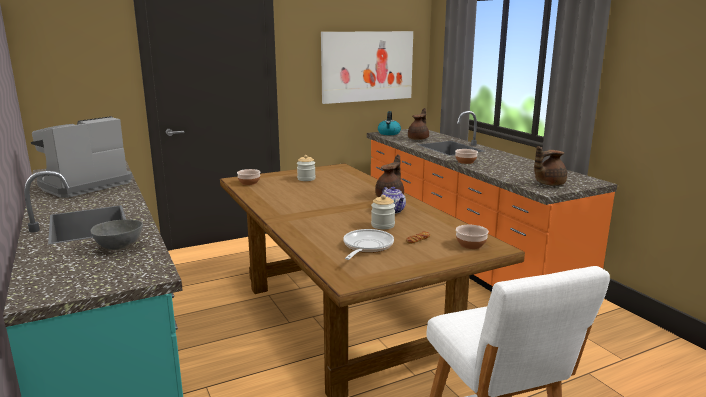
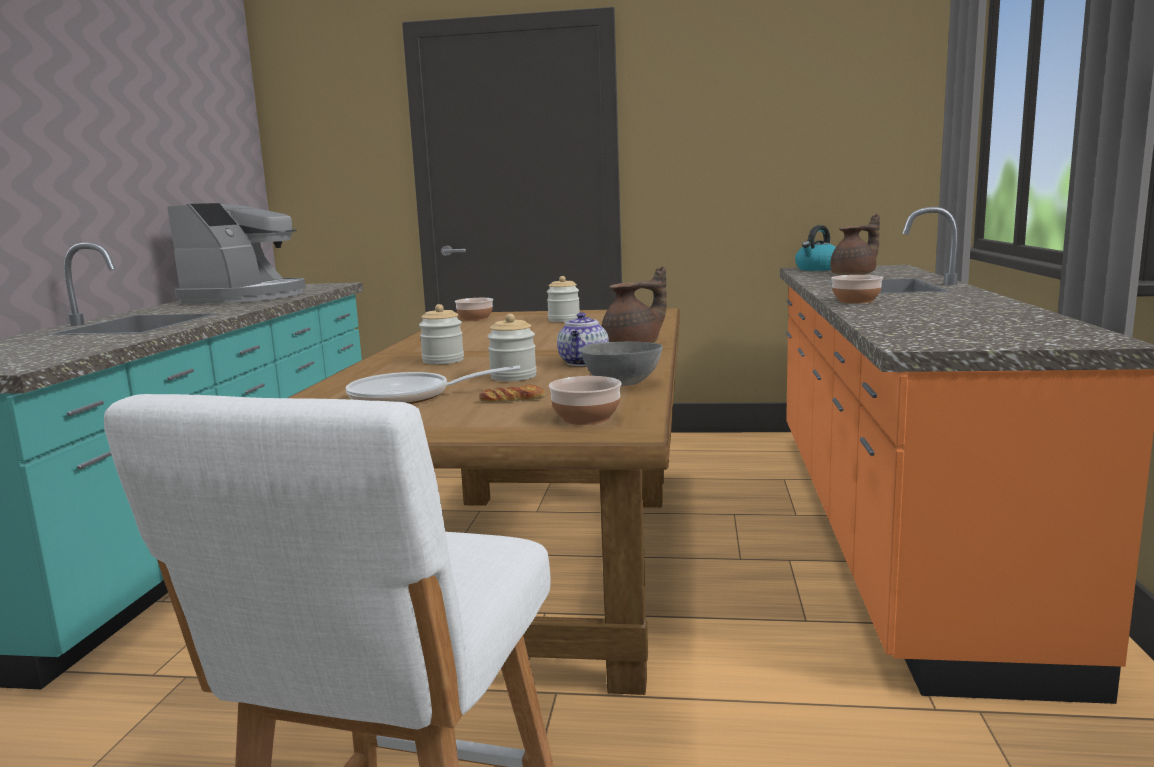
camera: 35 degrees right, 5 degrees down
coffee machine [31,116,133,198] -> coffee machine turned 120 degrees clockwise [167,203,305,304]
grey bowl [90,219,143,250] -> grey bowl moved to [581,342,663,386]
picture [321,31,413,104] -> none
frying pan [343,229,394,260] -> frying pan turned 150 degrees counterclockwise [346,366,520,404]
brown teapot [534,146,567,185] -> none
none -> jar [419,304,464,364]

